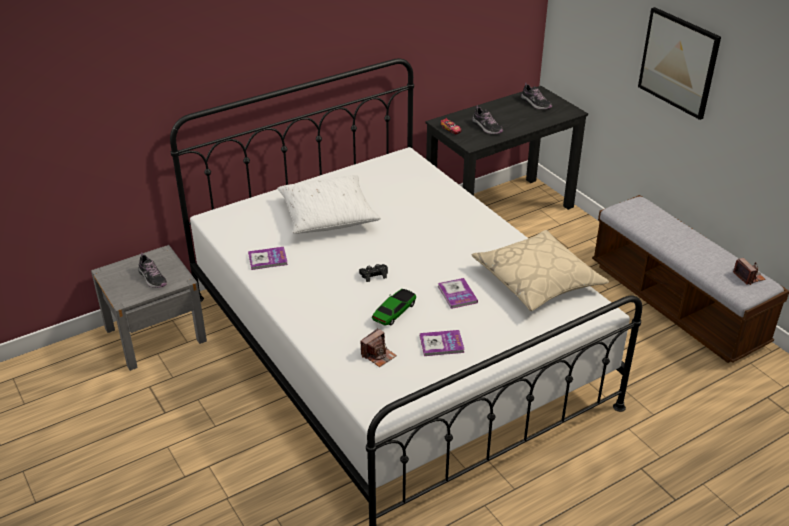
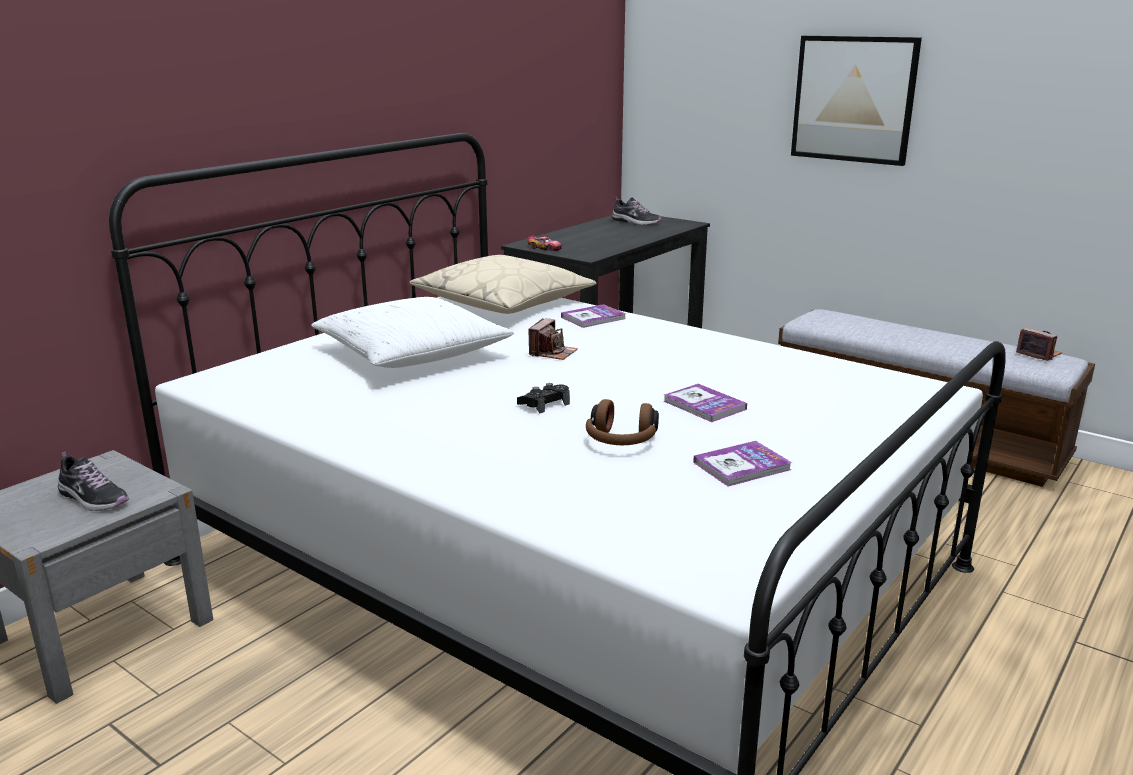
camera: 20 degrees left, 15 degrees down
book [248,247,288,270] -> book moved to [561,304,626,328]
camera [360,328,397,367] -> camera moved to [528,318,578,360]
toy car [372,289,416,326] -> brown headphones [586,399,659,445]
beige pillow [471,230,609,311] -> beige pillow moved to [409,255,596,314]
shoe [472,105,503,134] -> none

